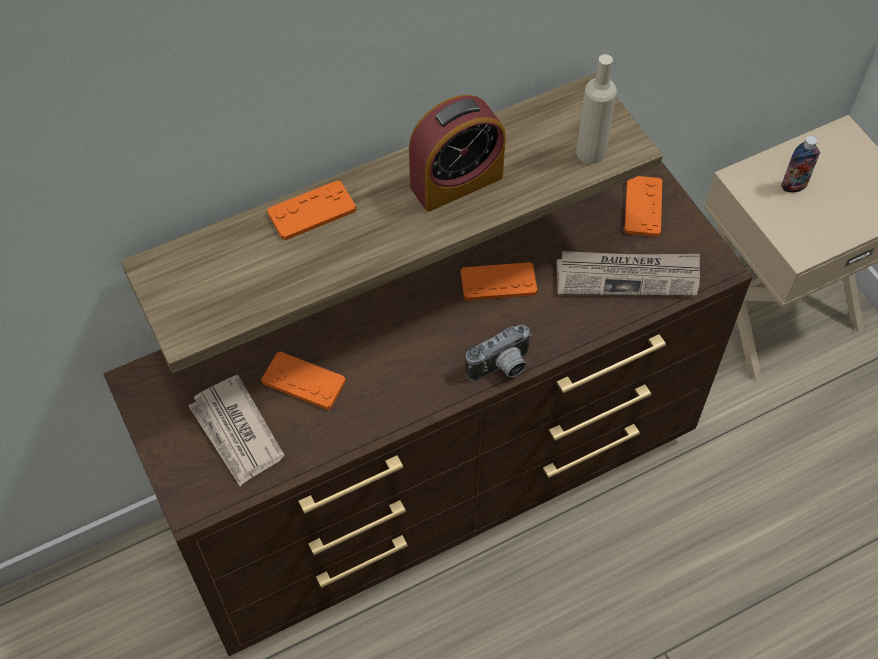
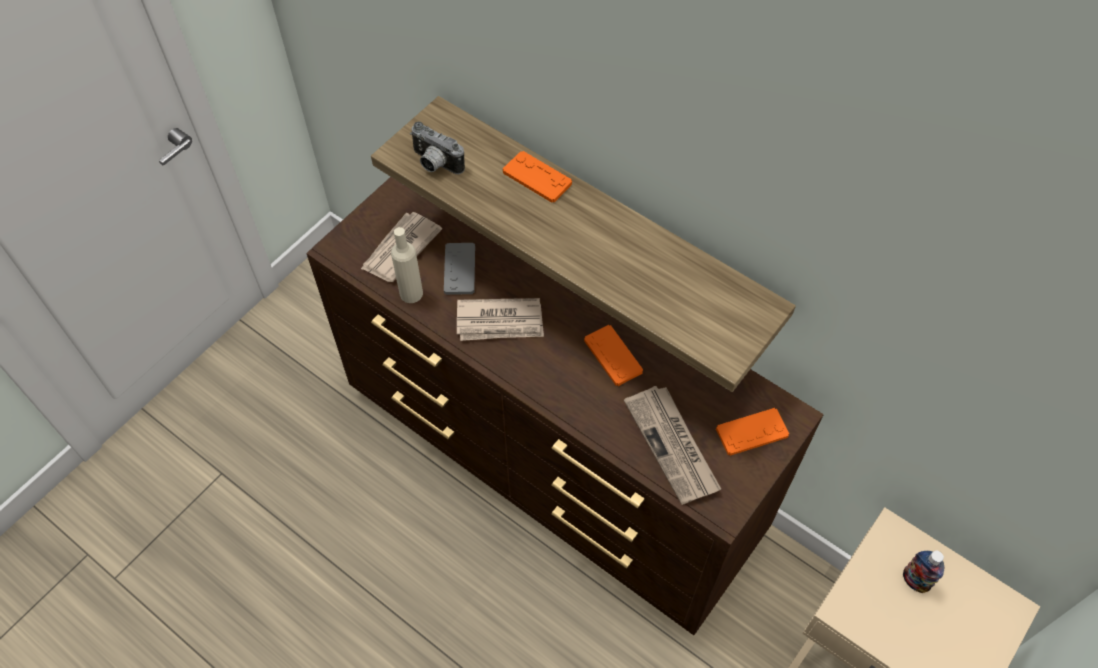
camera: 65 degrees right, 0 degrees up
orange game controller [261,352,346,410] -> grey game controller [444,243,475,295]
alarm clock [409,95,506,212] -> none
camera [465,325,532,381] -> camera moved to [410,121,465,174]
beige bottle [576,54,617,164] -> beige bottle moved to [391,227,423,303]
none -> newspaper [457,298,544,341]

